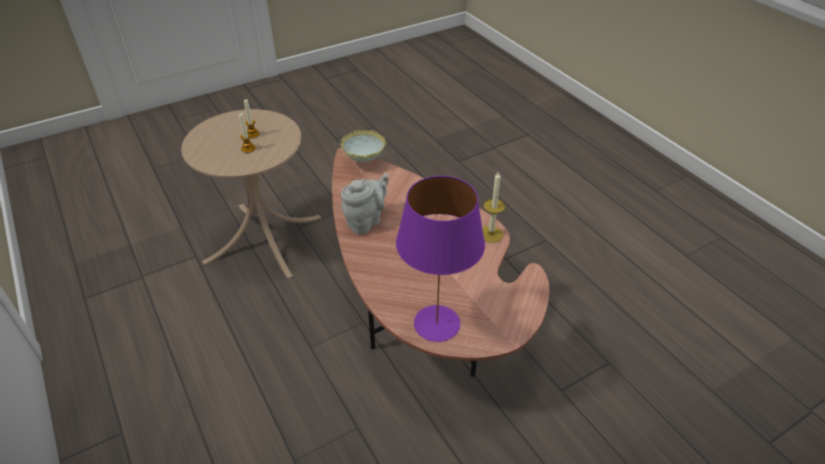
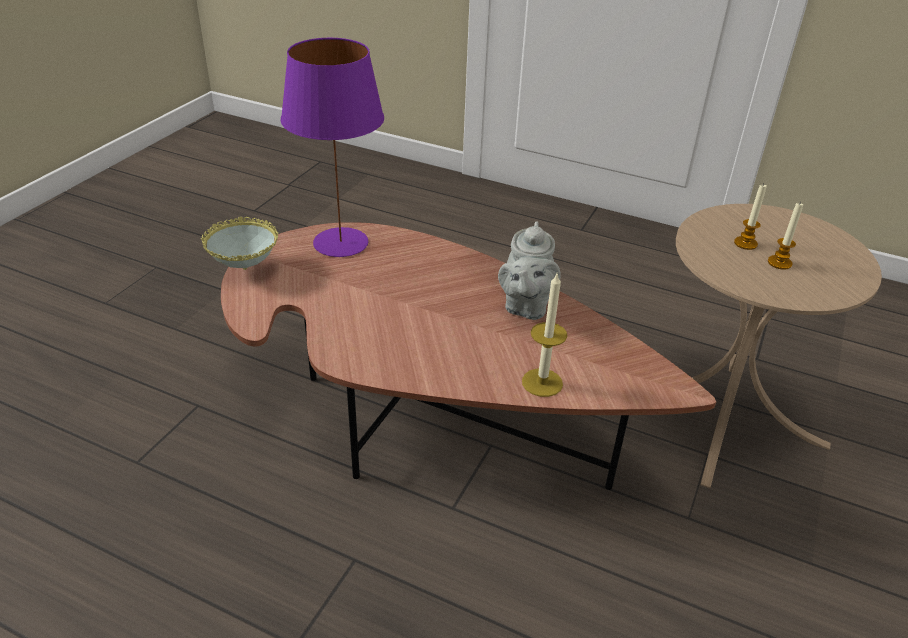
camera: 145 degrees right, 5 degrees down
bowl [340,130,386,162] -> bowl moved to [201,216,278,270]
candle [482,171,505,243] -> candle moved to [522,274,567,397]

